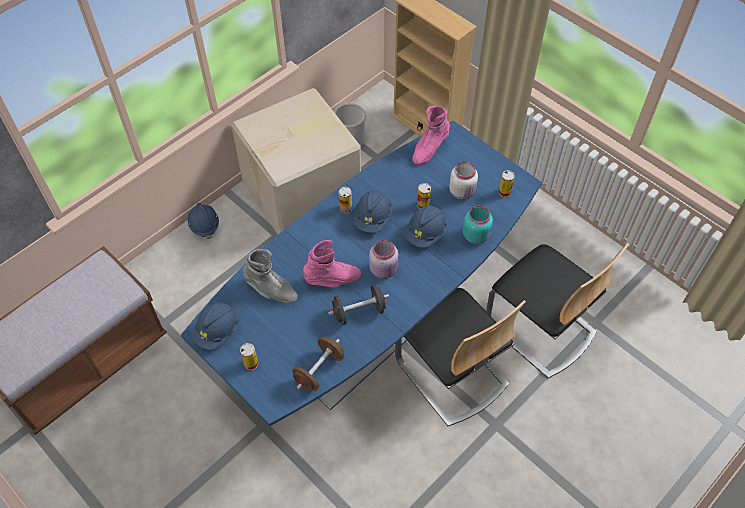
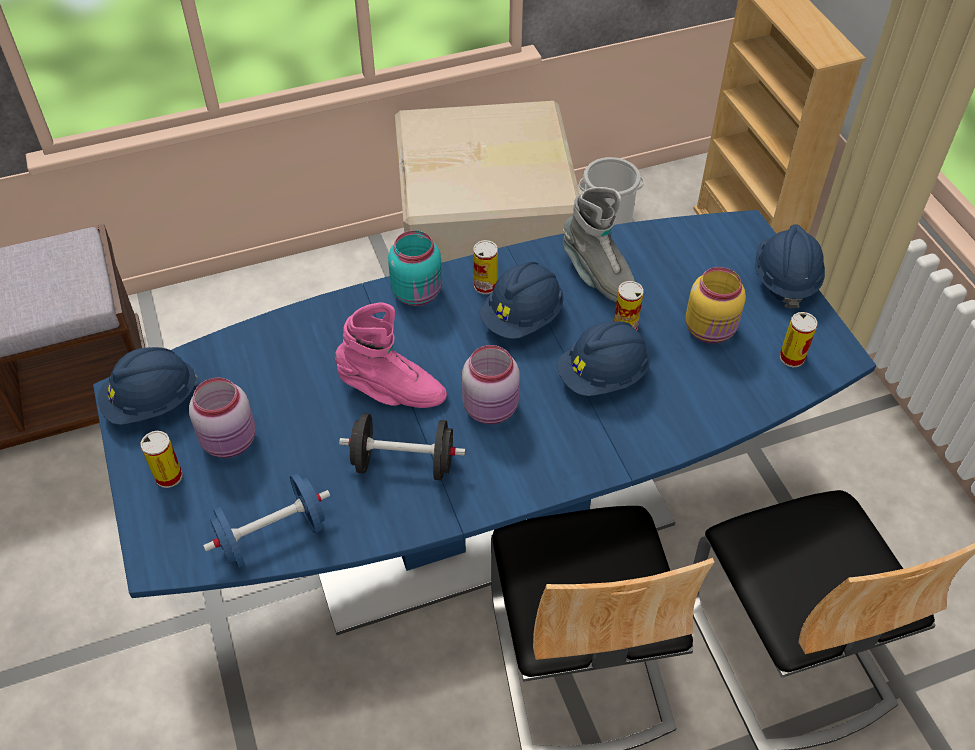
camera: 25 degrees right, 5 degrees down
blue hard hat [188,203,219,239] -> blue hard hat moved to [755,224,825,309]
grey boot [243,249,298,303] -> grey boot moved to [563,187,635,302]
brown dumbbell [292,337,344,391] -> blue dumbbell [203,473,330,568]
pink boot [412,106,450,165] -> none
white jar [449,162,478,200] -> yellow jar [686,267,746,344]
turquoise jar [463,206,493,244] -> turquoise jar moved to [388,230,442,306]
none -> pink jar [189,377,256,458]

